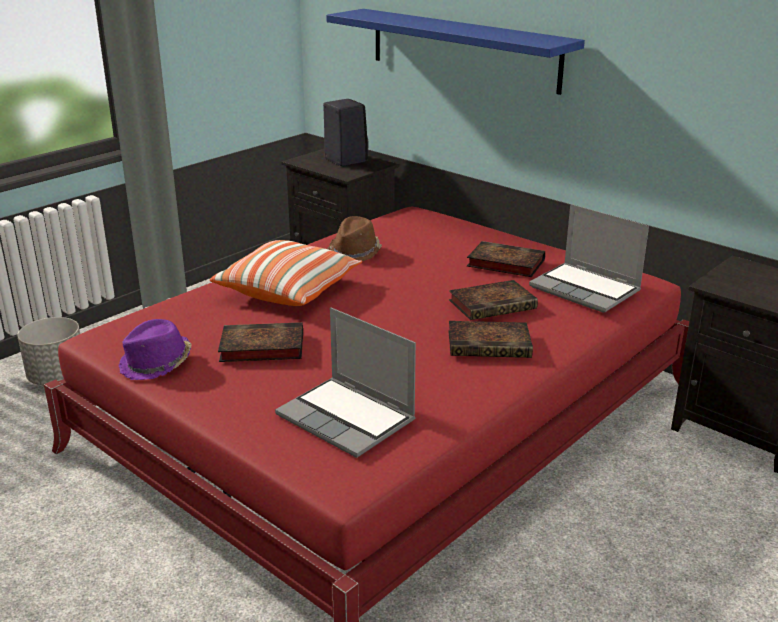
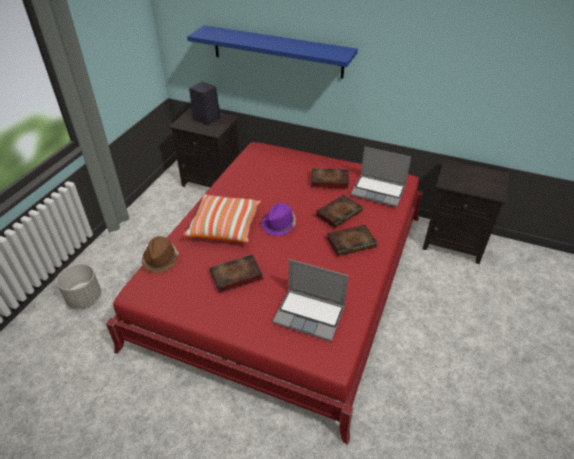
camera: 20 degrees left, 15 degrees up
purple hat [119,319,191,380] -> purple hat moved to [261,203,296,236]
brown hat [327,216,382,261] -> brown hat moved to [142,236,179,273]

